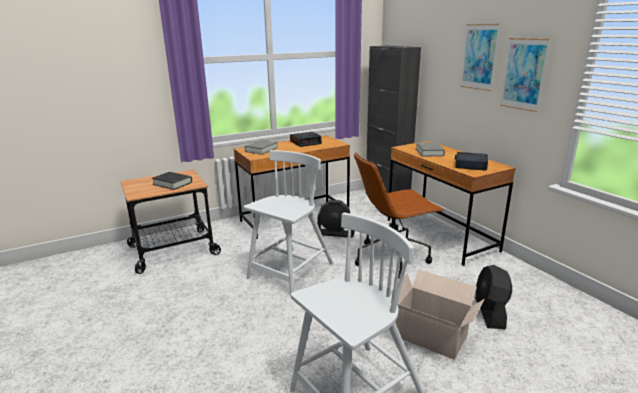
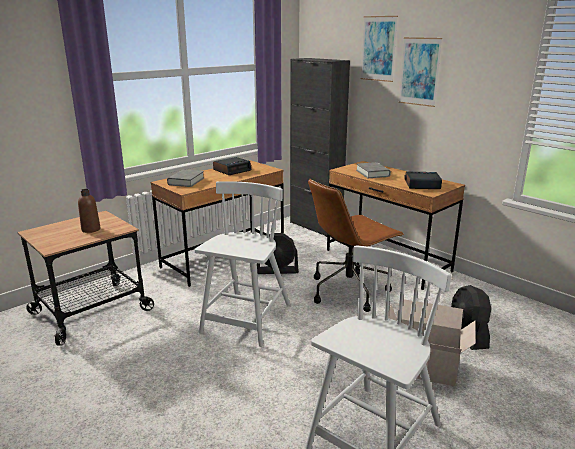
camera: 15 degrees left, 0 degrees up
black book [152,172,192,190] -> brown bottle [78,189,100,233]
picture [500,38,551,112] -> picture moved to [361,16,398,82]

